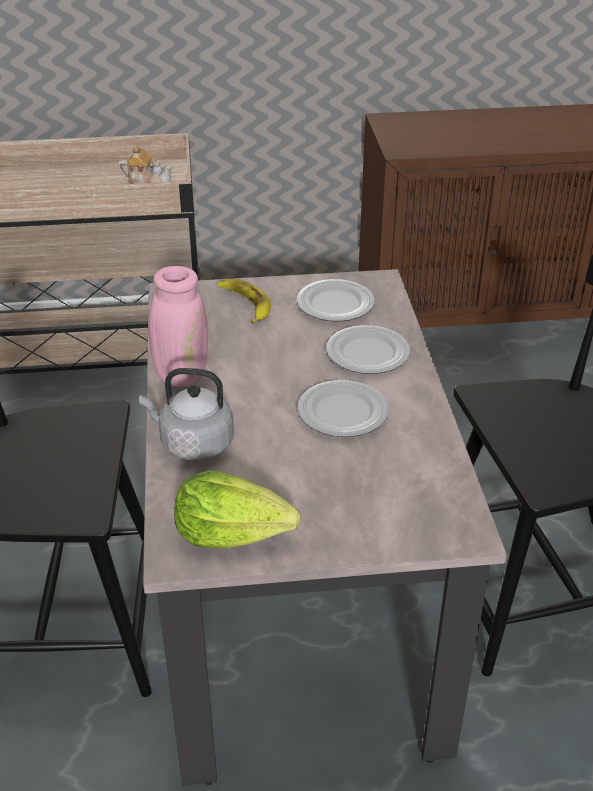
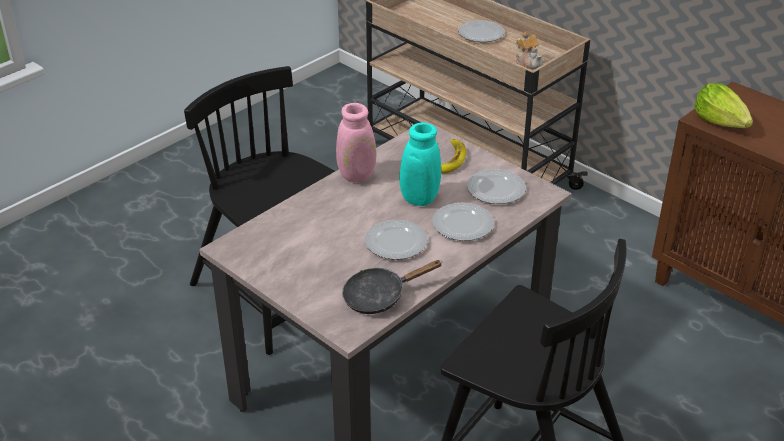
camera: 50 degrees right, 0 degrees up
grey kettle [139,368,234,460] -> none
lettuce [174,470,301,548] -> lettuce moved to [694,83,753,128]
none -> black frying pan [342,260,441,314]
none -> turquoise vase [365,123,441,206]
none -> plate [458,20,505,42]

